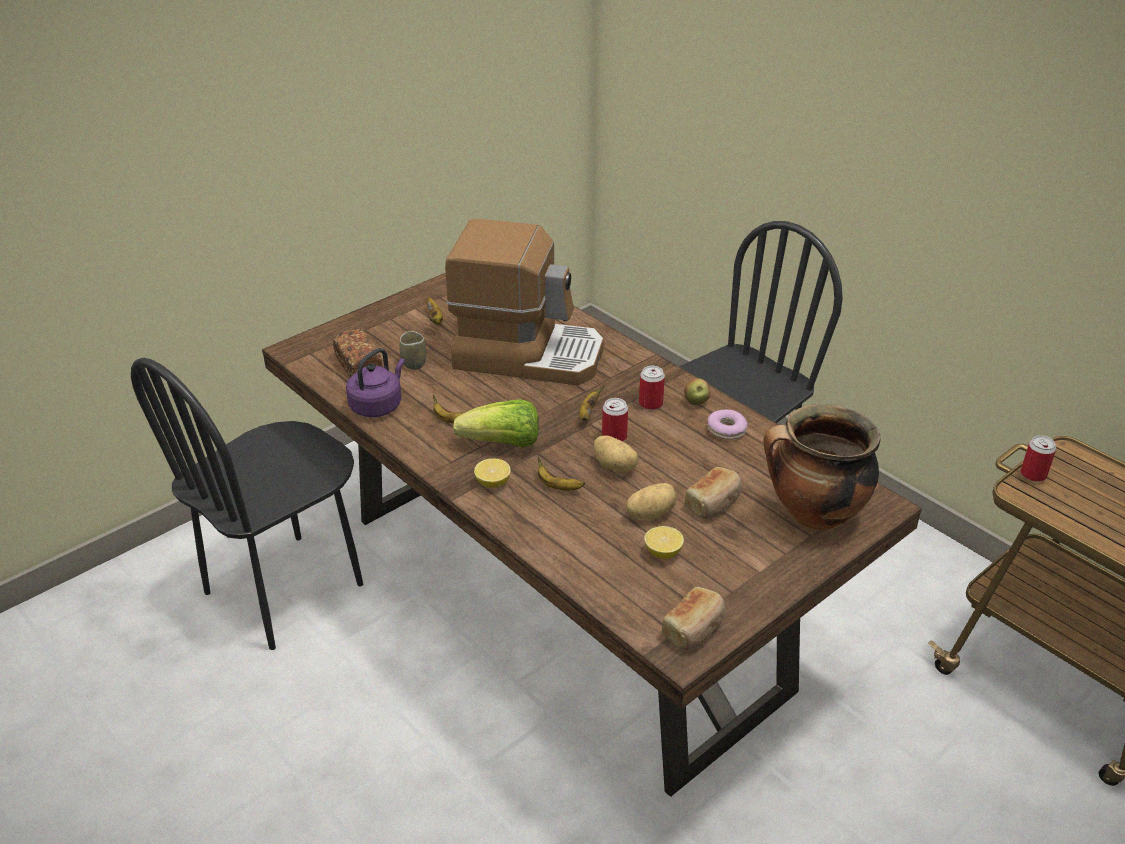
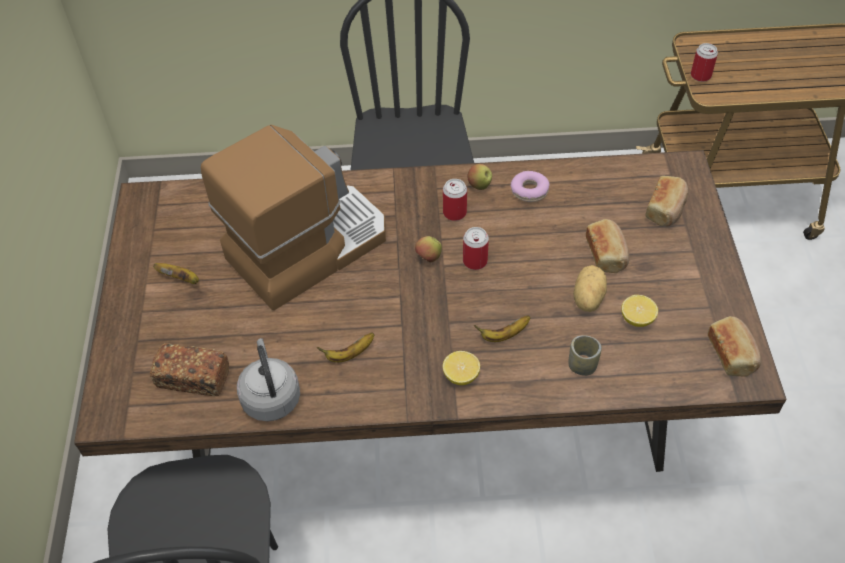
camera: 50 degrees left, 15 degrees up
purple kettle [346,348,405,417] -> grey kettle [237,338,300,421]
cup [400,331,426,370] -> cup moved to [569,335,602,376]
lettuce [453,399,539,447] -> none
banana [579,385,604,421] -> apple [415,236,442,262]
potato [594,435,639,473] -> none
cooking pot [763,404,881,530] -> bread [645,176,688,227]

